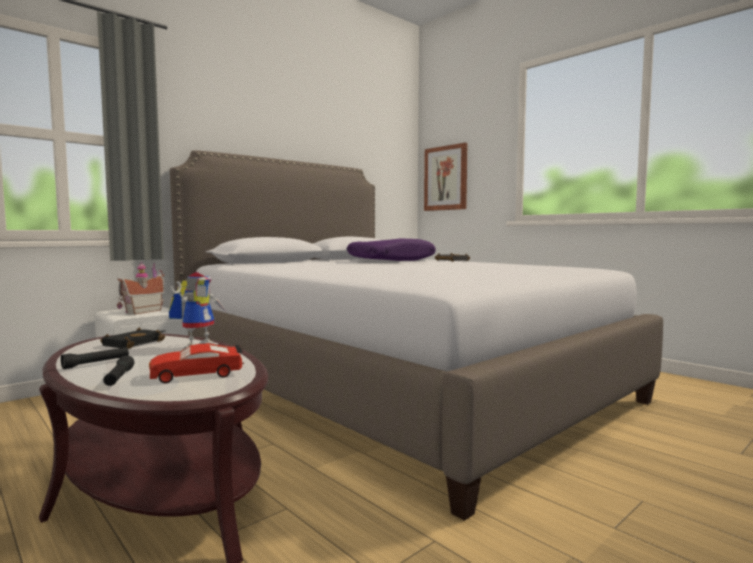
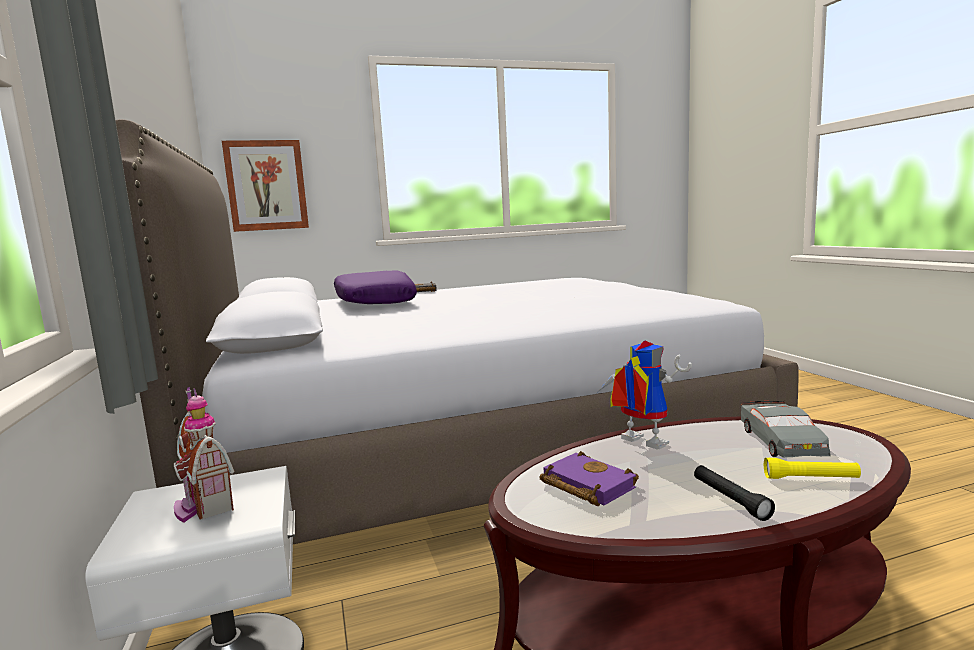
camera: 65 degrees left, 5 degrees up
black book [100,328,165,349] -> purple book [539,451,639,506]
black flashlight [103,355,134,386] -> yellow flashlight [764,458,861,479]
red toy car [149,343,244,383] -> grey toy car [741,401,830,457]

